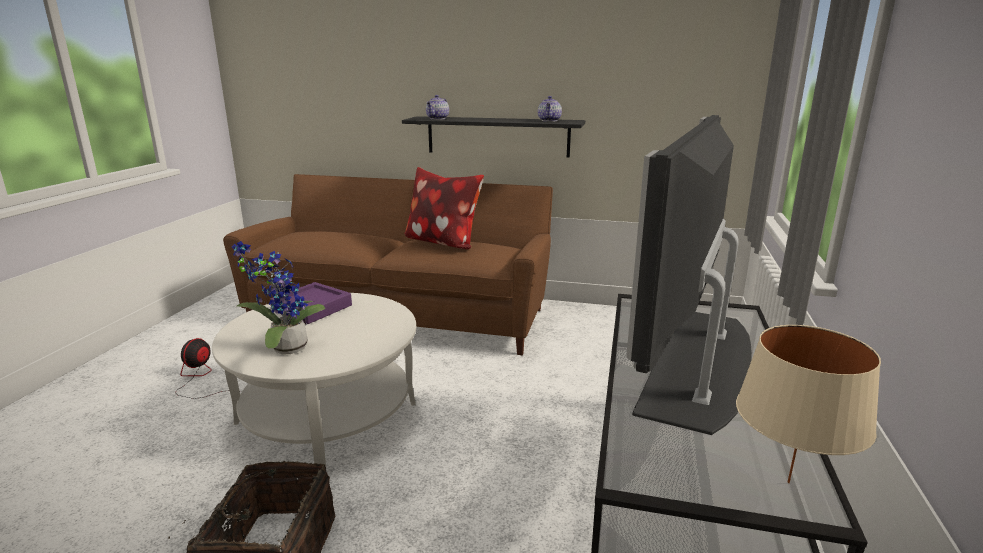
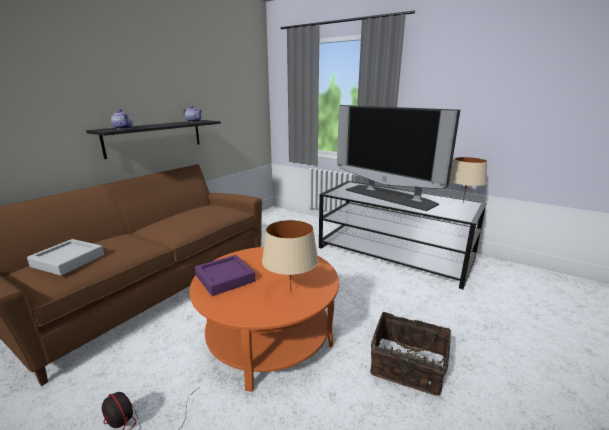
camera: 70 degrees left, 0 degrees up
white coffee table [212,293,416,466] -> orange coffee table [190,247,339,392]
potted plant [232,241,325,355] -> beige table lamp [262,220,318,292]
pillow [404,167,484,249] -> none
none -> grey tray [27,239,104,276]

